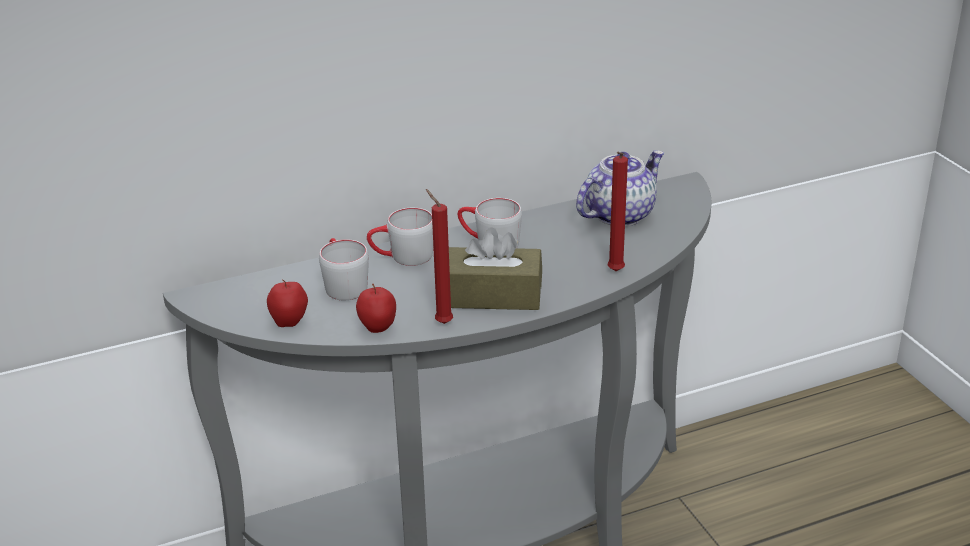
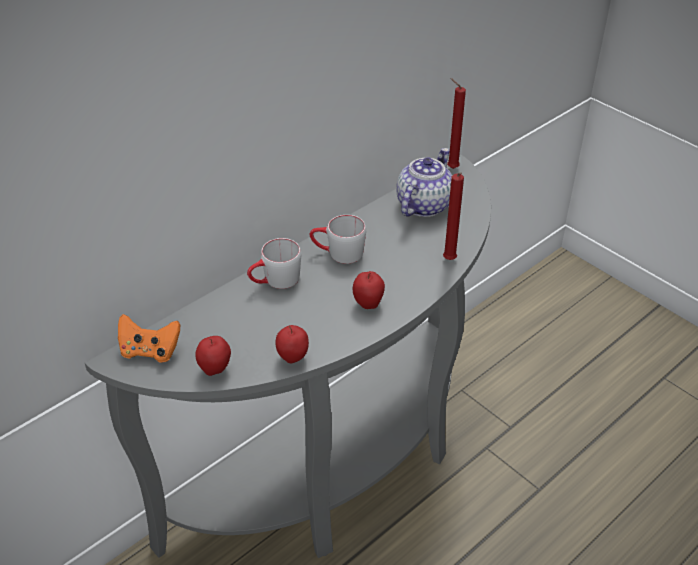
camera: 20 degrees left, 10 degrees up
grey mug [319,238,369,300] -> none
red candle [426,189,453,324] -> red candle moved to [447,78,466,169]
brown tissue box [449,228,542,310] -> apple [353,271,385,309]
none -> orange game controller [118,314,180,363]

